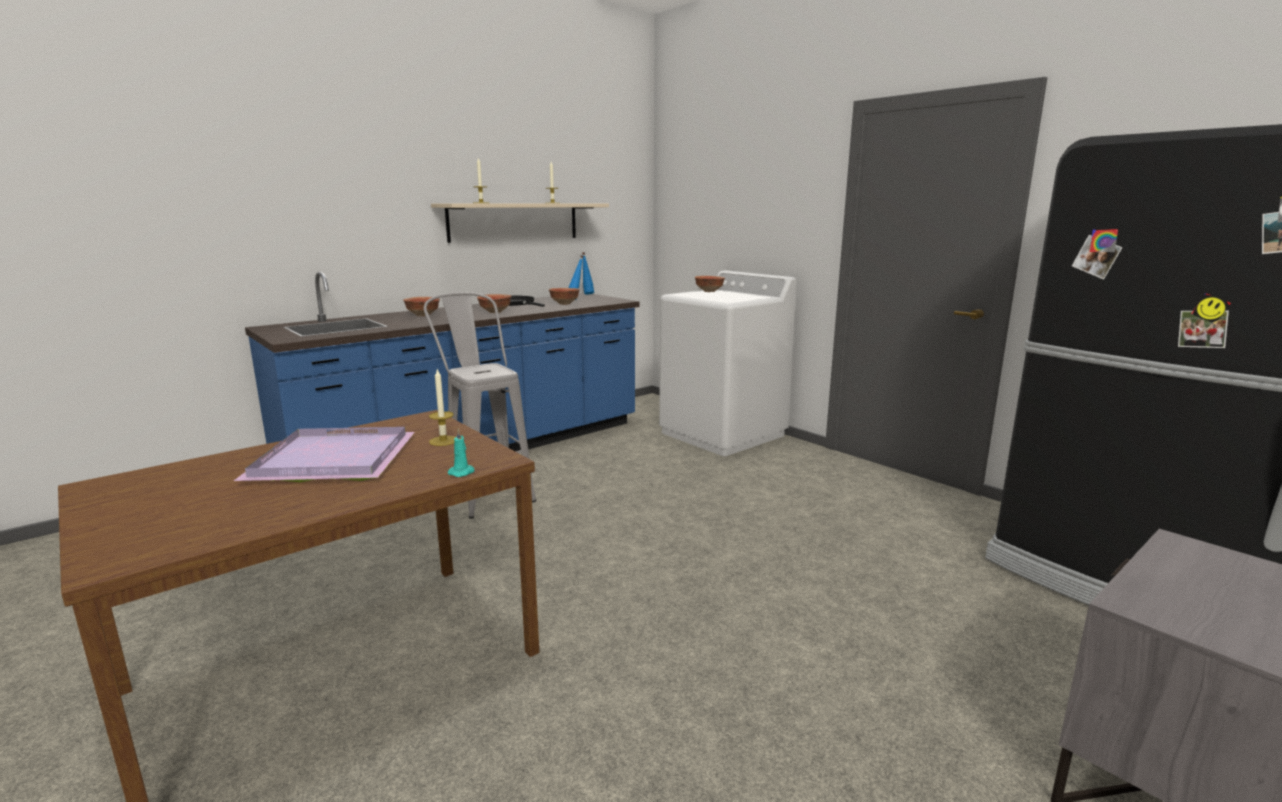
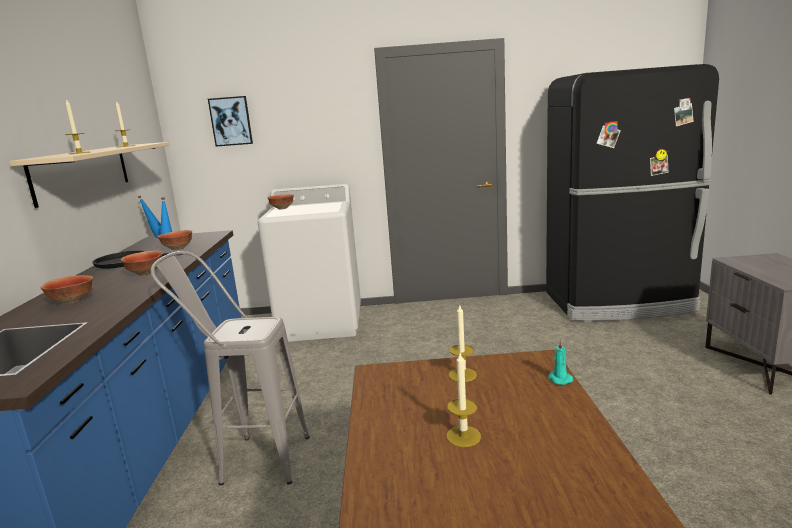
camera: 50 degrees left, 0 degrees up
purple tray [234,427,415,482] -> candle [446,353,481,447]
none -> picture [208,96,253,147]

